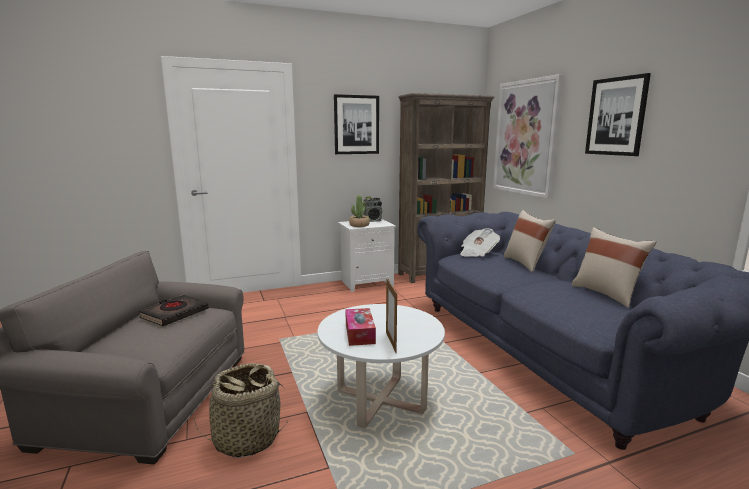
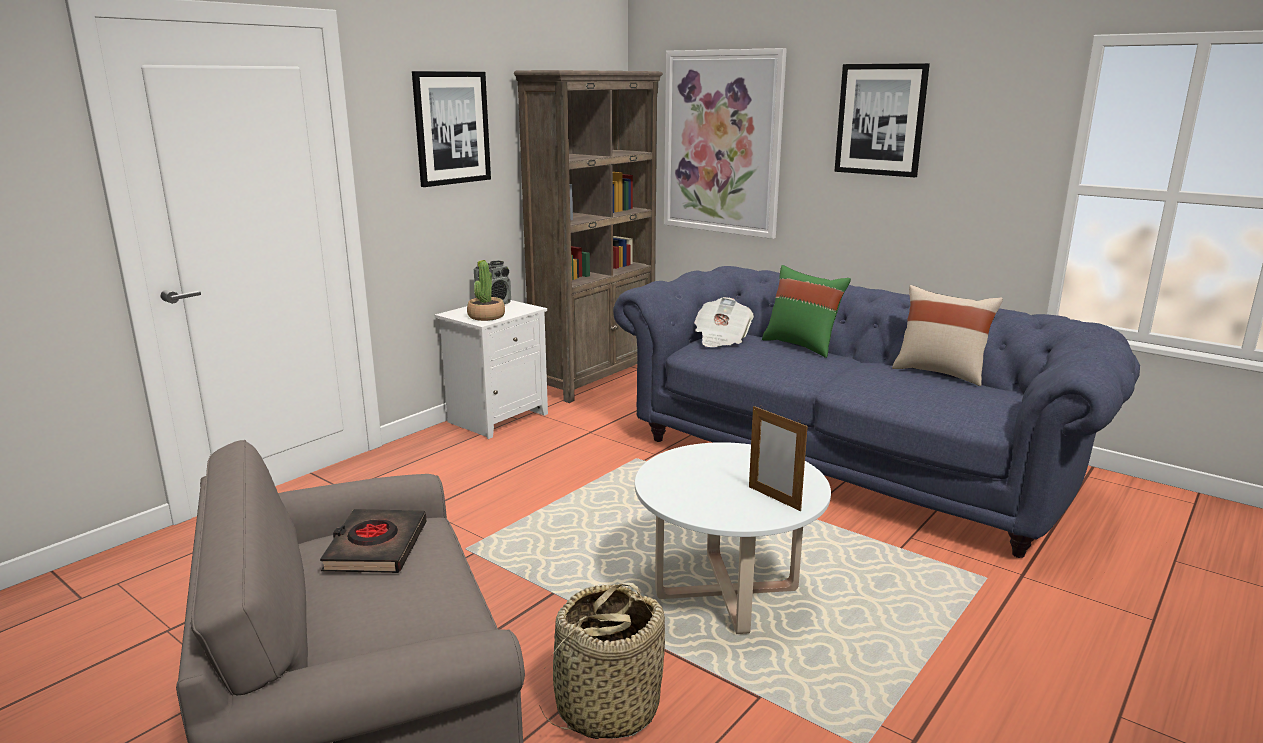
camera: 30 degrees left, 5 degrees up
tissue box [345,308,376,346] -> none
beige pillow [504,210,556,272] -> green pillow [762,265,851,358]

